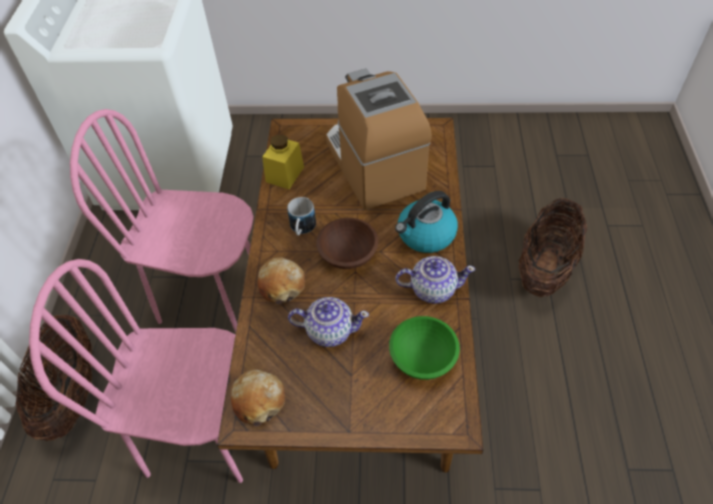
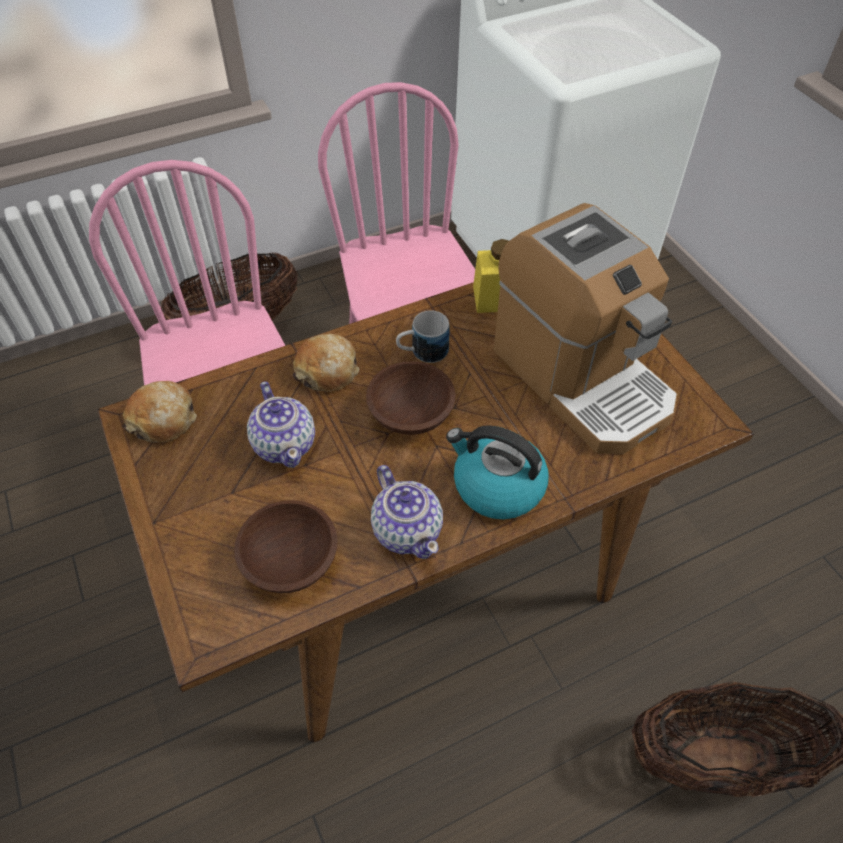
camera: 60 degrees right, 0 degrees up
coffee machine [326,68,432,210] -> coffee machine turned 105 degrees clockwise [493,203,677,454]
green bowl [389,316,460,380] -> brown bowl [234,500,338,593]

